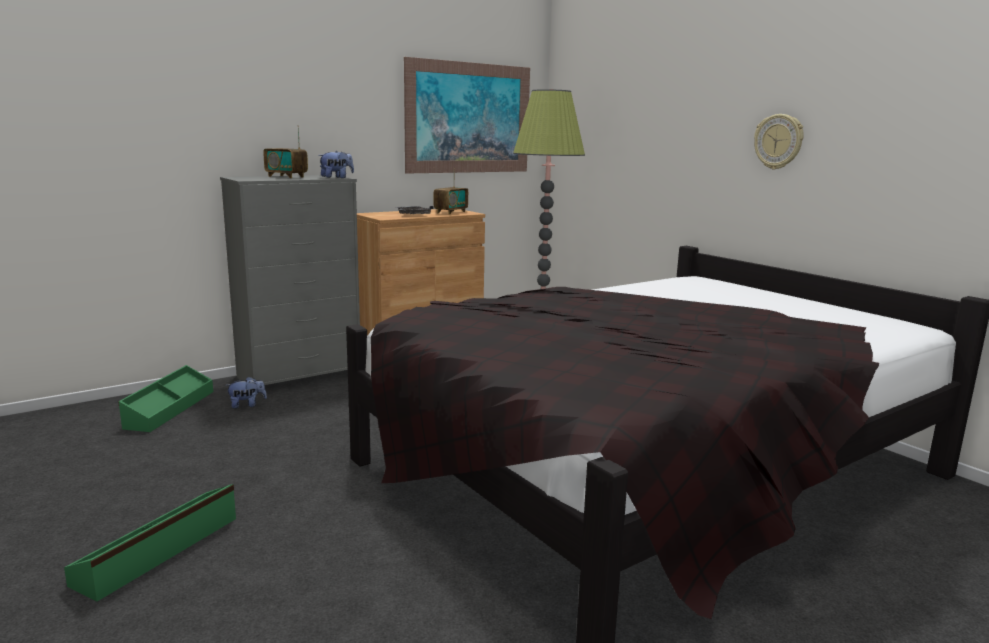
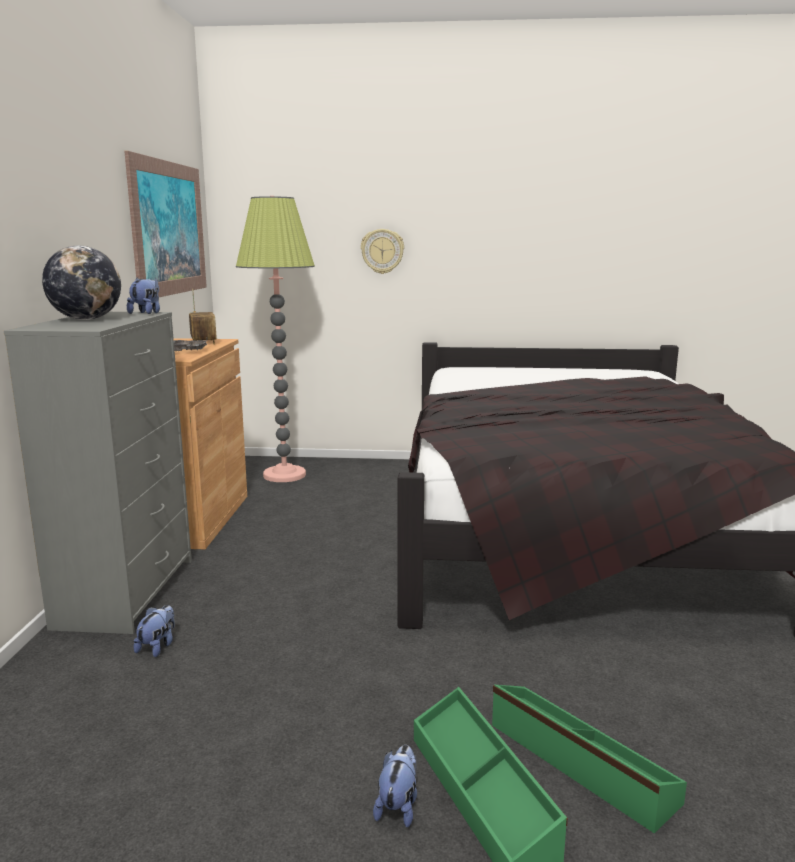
camera: 50 degrees left, 0 degrees up
green storage box [118,365,213,432] -> green storage box moved to [492,685,687,833]
radio [263,126,308,178] -> globe [42,246,121,320]
wall clock [754,114,804,170] -> wall clock moved to [361,229,404,274]
none -> plush toy [373,745,417,827]

